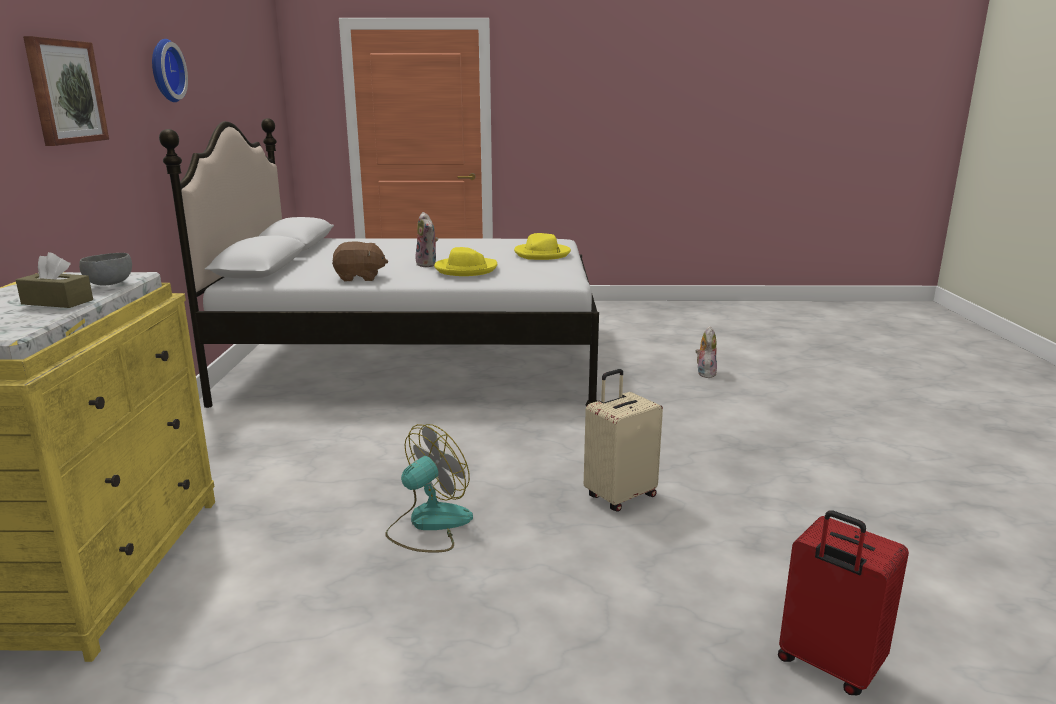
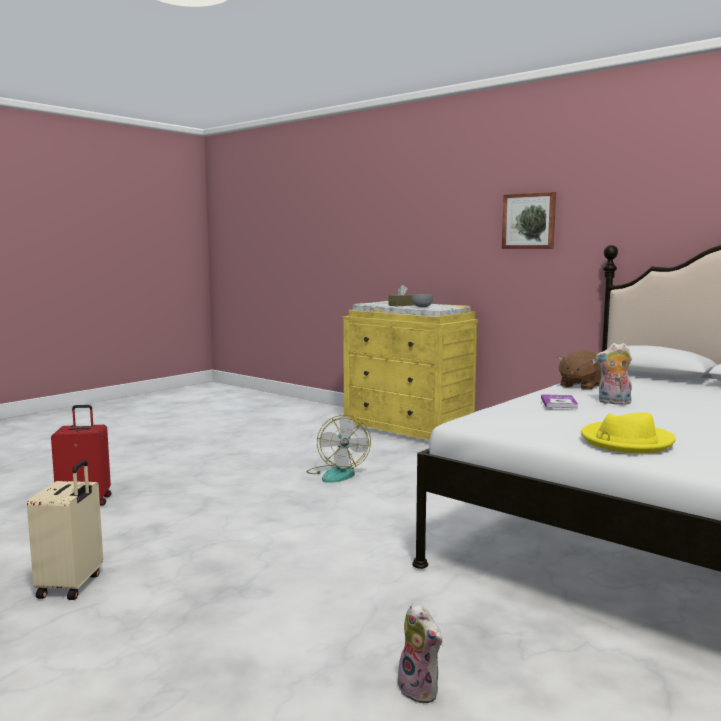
camera: 130 degrees right, 10 degrees down
wall clock [152,39,188,102] -> none
yellow hat [434,247,497,276] -> book [541,394,578,408]
beige suitcase [584,369,663,512] -> beige suitcase moved to [27,460,103,600]

